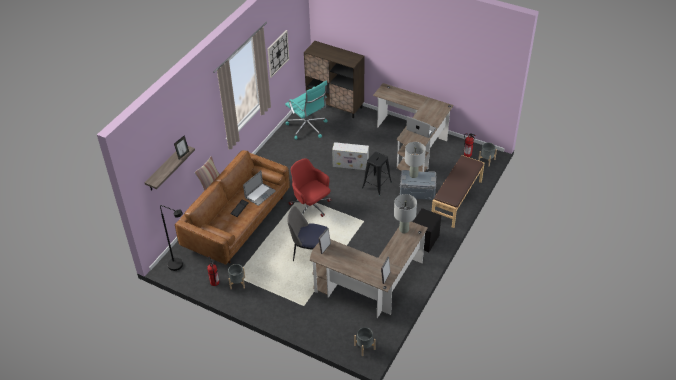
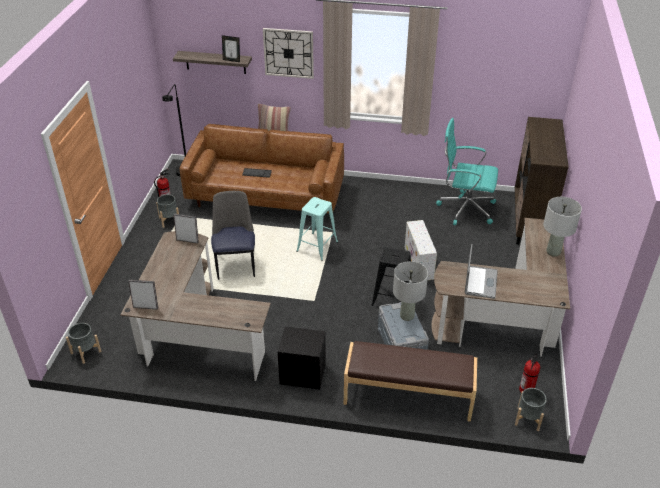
camera: 70 degrees right, 5 degrees down
laptop [243,171,276,206] -> none
wall clock [267,30,289,78] -> wall clock moved to [263,28,314,79]
turquoise office chair [285,81,328,140] -> turquoise office chair turned 75 degrees clockwise [436,118,498,225]
red office chair [289,158,331,217] -> turquoise stool [296,197,338,261]
grey table lamp [394,194,417,233] -> grey table lamp moved to [543,197,582,257]

